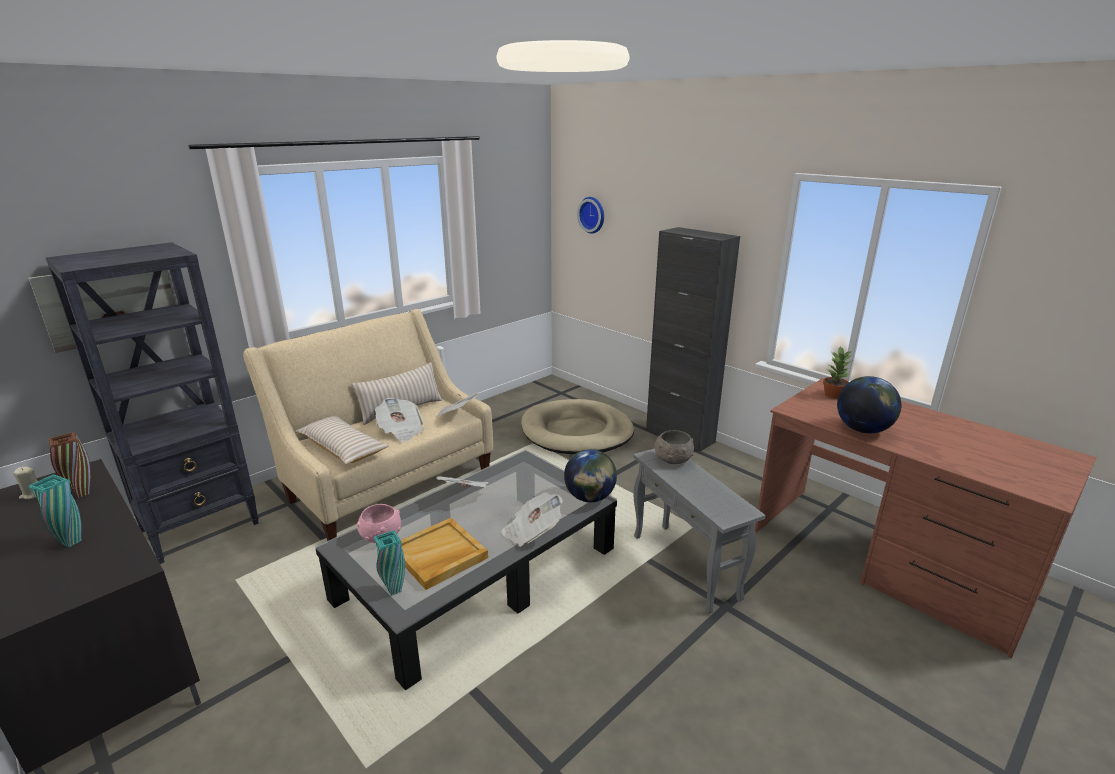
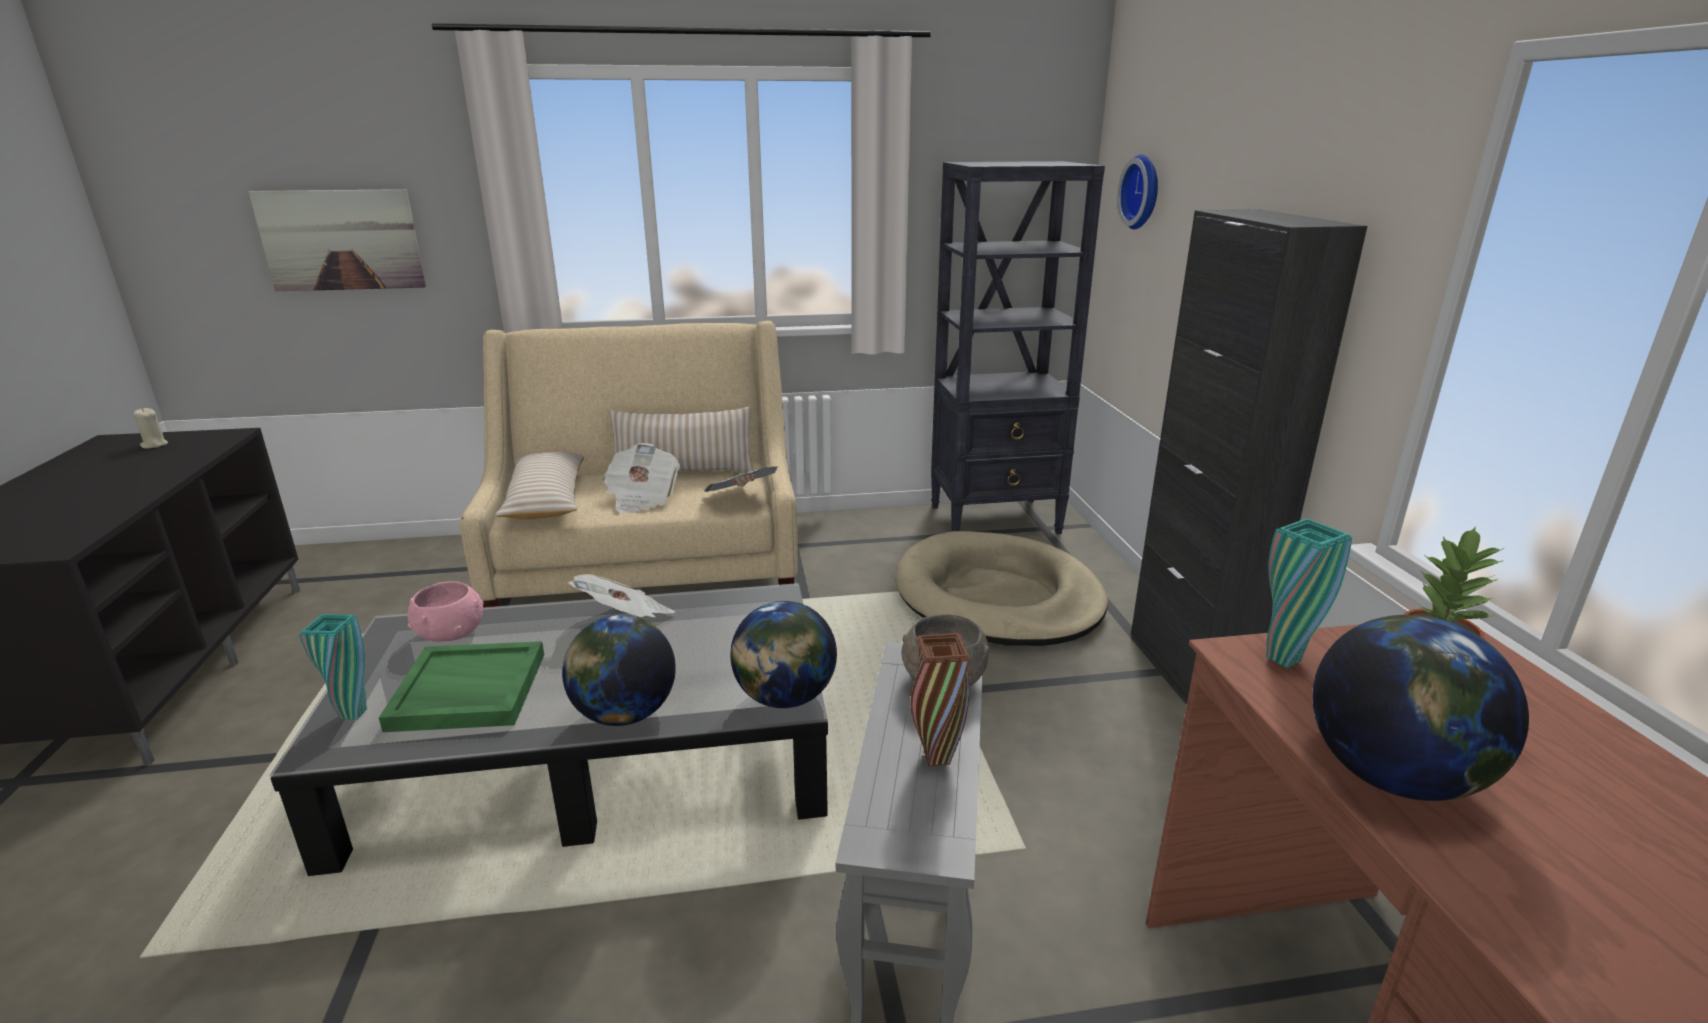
camera: 35 degrees right, 0 degrees up
turquoise vase [28,475,82,547] -> turquoise vase moved to [1266,518,1352,668]
black bookcase [46,242,259,564] -> black bookcase moved to [931,161,1105,534]
brown vase [48,432,91,498] -> brown vase moved to [910,633,970,766]
beige tray [401,518,488,590] -> green tray [379,641,544,732]
newspaper [501,492,563,547] -> globe [562,615,676,726]

